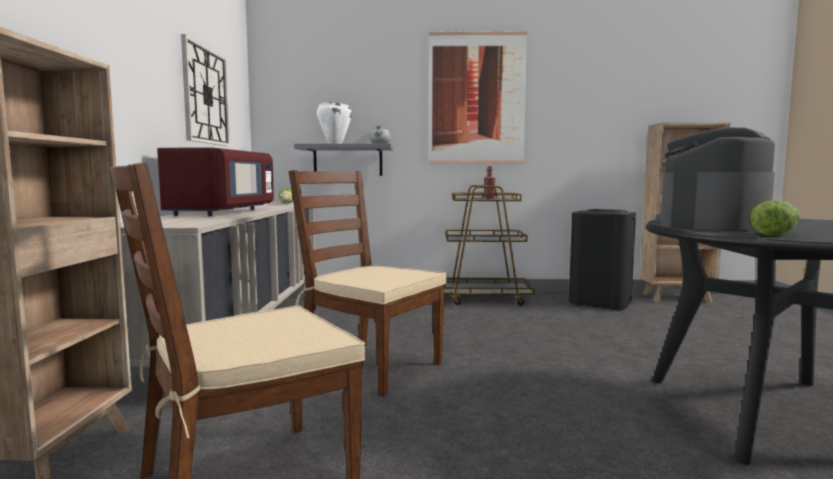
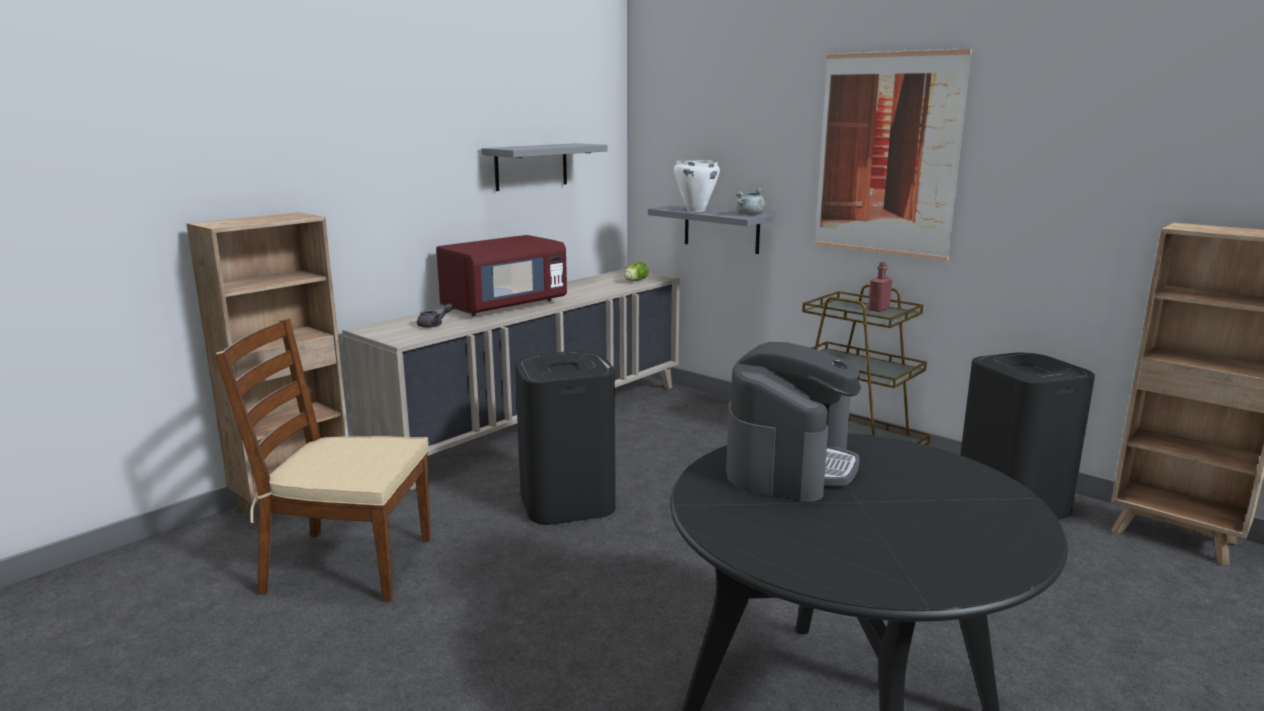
camera: 40 degrees right, 10 degrees up
wall clock [181,34,230,146] -> grey shelf [481,143,608,191]
brown chair [289,170,447,396] -> black trash can [515,350,616,525]
coffee machine [656,127,775,230] -> coffee machine turned 120 degrees clockwise [726,342,861,502]
lettuce [750,200,800,236] -> none
none -> grey teapot [417,304,453,328]

